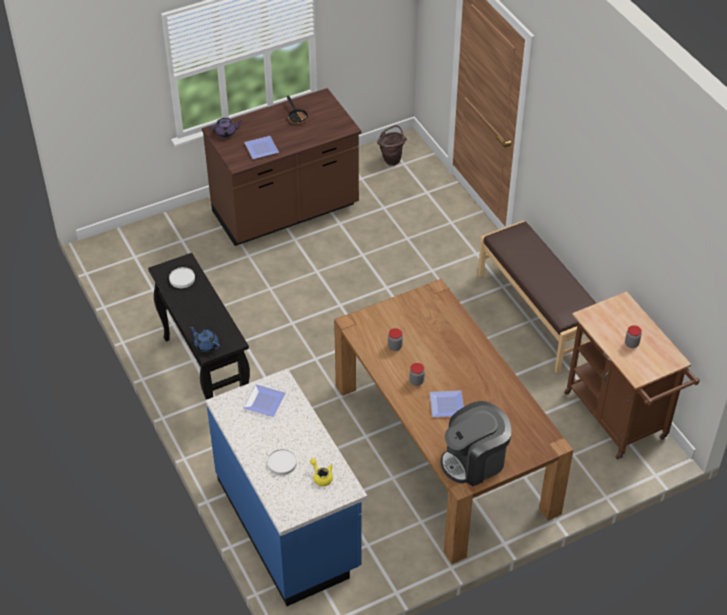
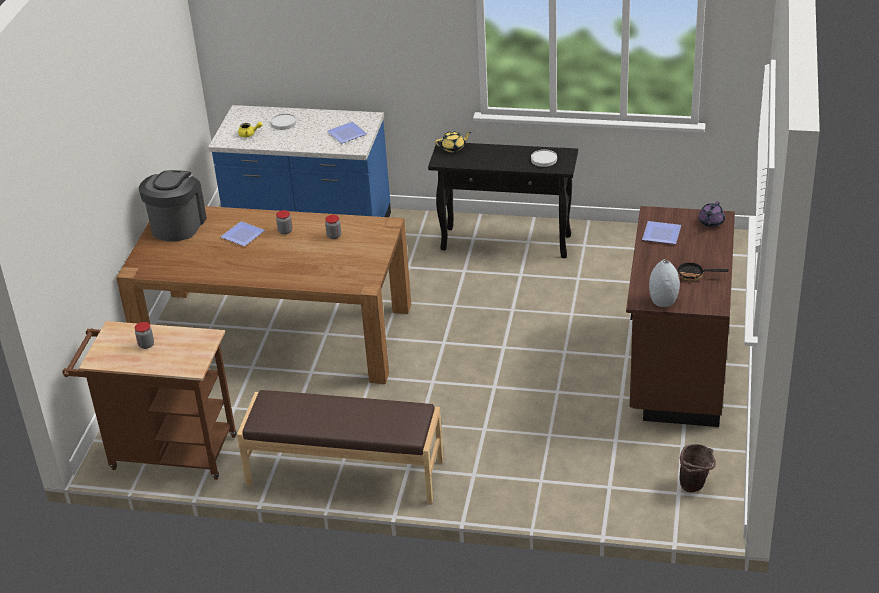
camera: 130 degrees right, 10 degrees down
blue teapot [190,326,220,352] -> yellow teapot [435,131,471,152]
none -> grey vase [649,259,680,307]

